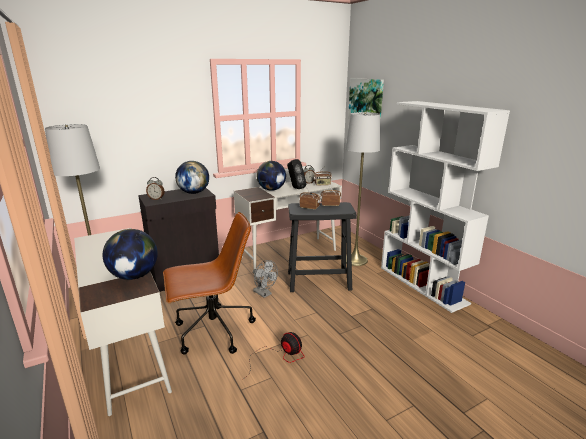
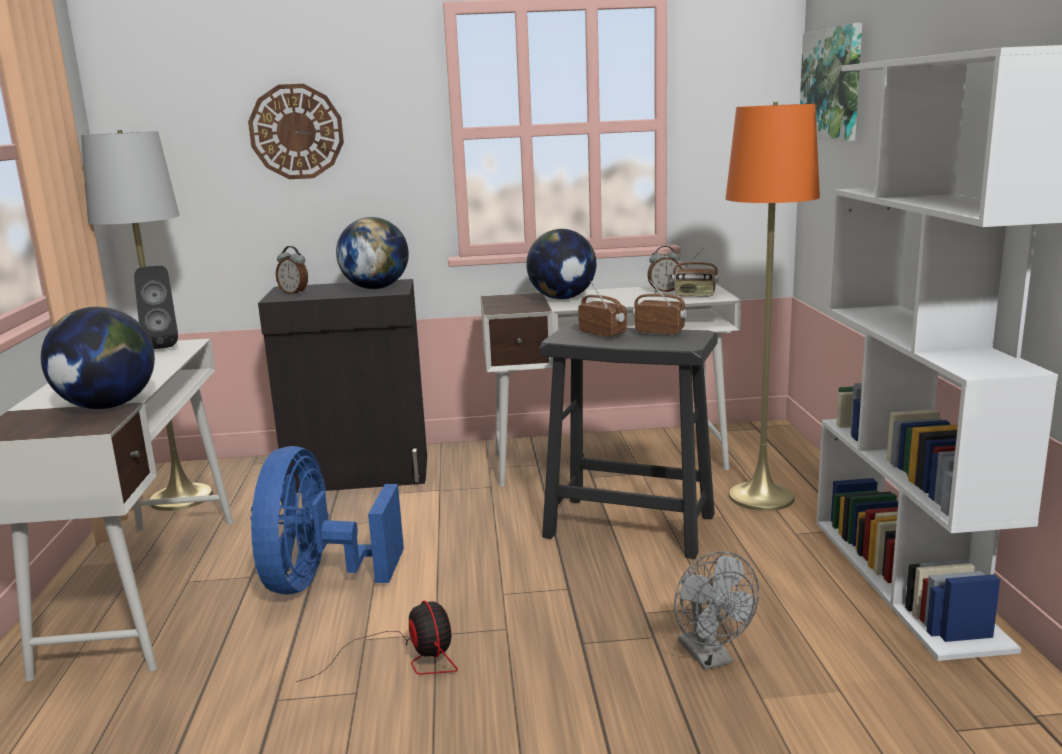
camera: 25 degrees right, 5 degrees down
brown office chair [163,212,256,355] -> blue fan [250,446,404,595]
grey fan [253,260,278,298] -> grey fan moved to [674,551,759,670]
black speaker [287,159,306,189] -> black speaker moved to [134,266,178,349]
grey floor lamp [345,112,381,266] -> orange floor lamp [725,102,820,511]
none -> wall clock [248,84,344,179]

